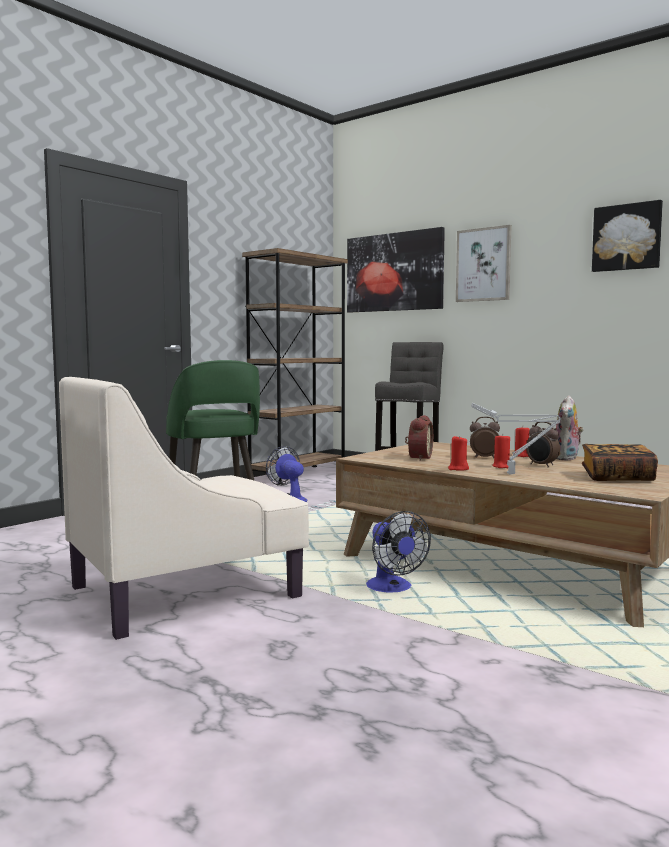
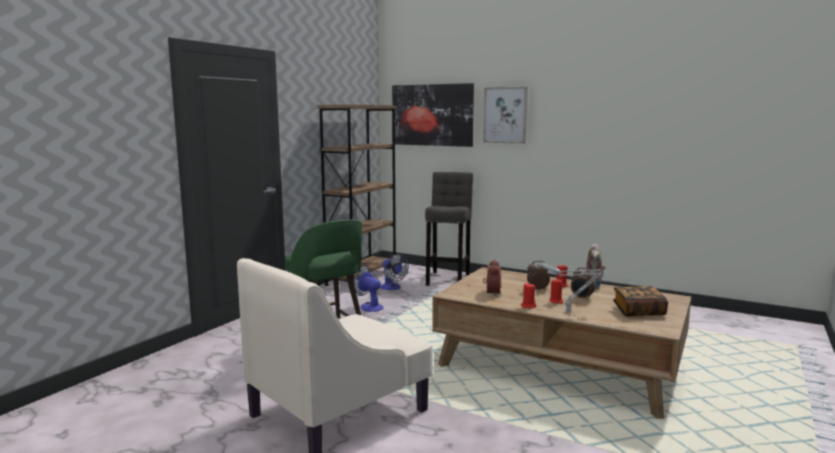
camera: 10 degrees left, 5 degrees up
fan [366,511,431,593] -> fan moved to [380,254,409,290]
picture [592,200,663,272] -> none

